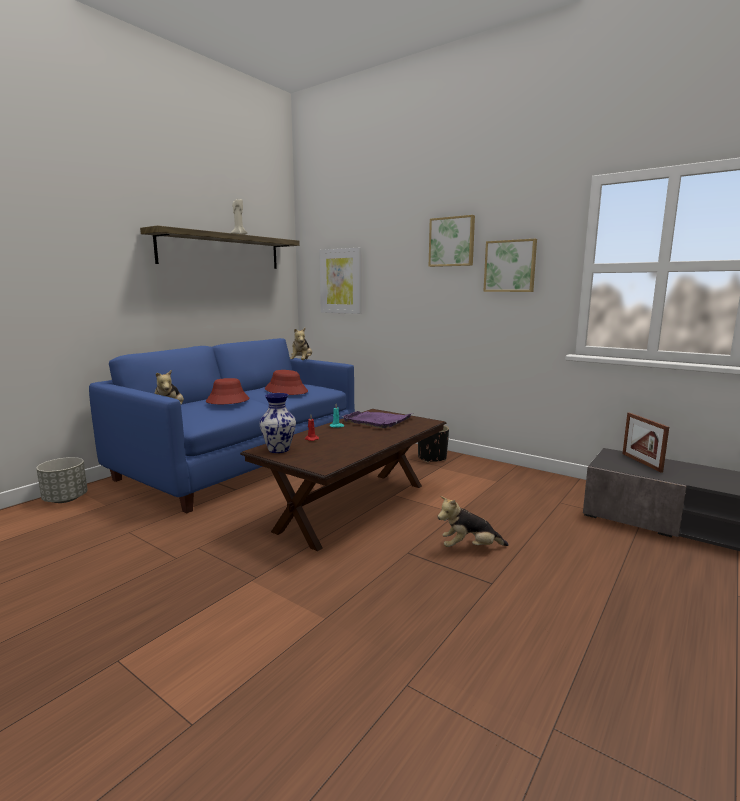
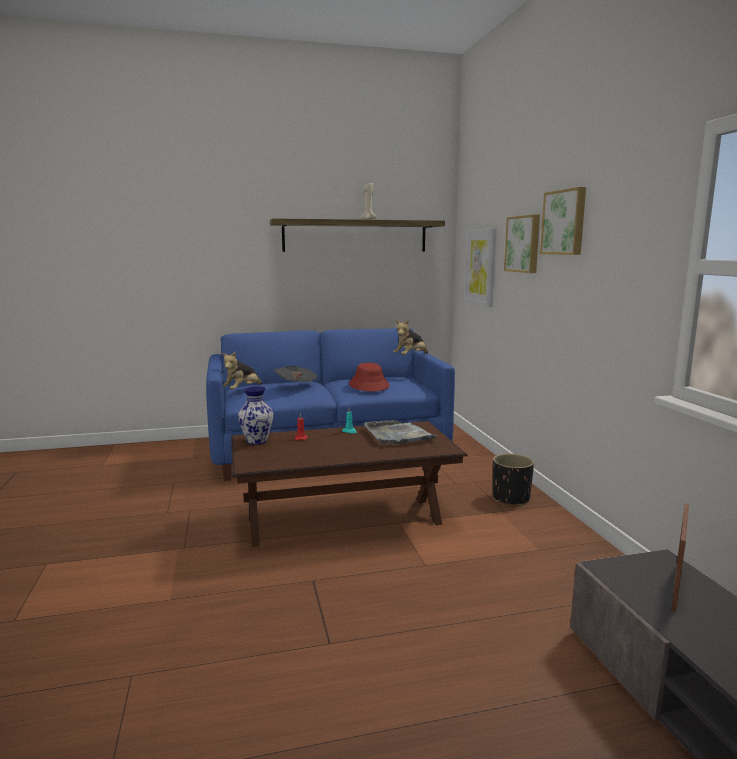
camera: 40 degrees right, 0 degrees up
grey planter [36,457,88,503] -> none
red hat [206,378,249,404] -> newspaper [273,366,318,382]
purple tray [342,411,413,428] -> grey tray [364,420,436,444]
plush toy [438,496,509,547] -> none
picture [483,239,537,292] -> picture moved to [504,215,540,273]

